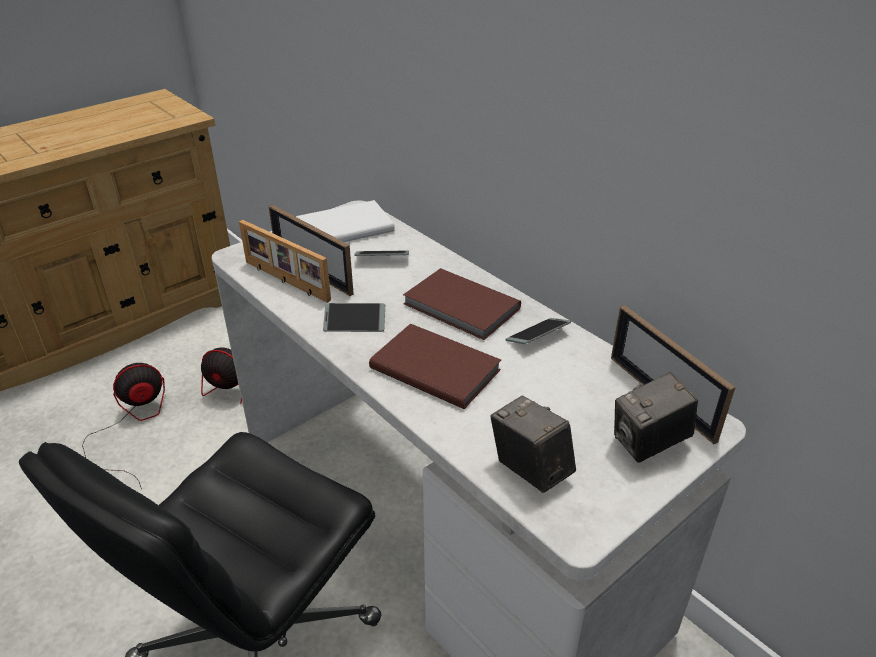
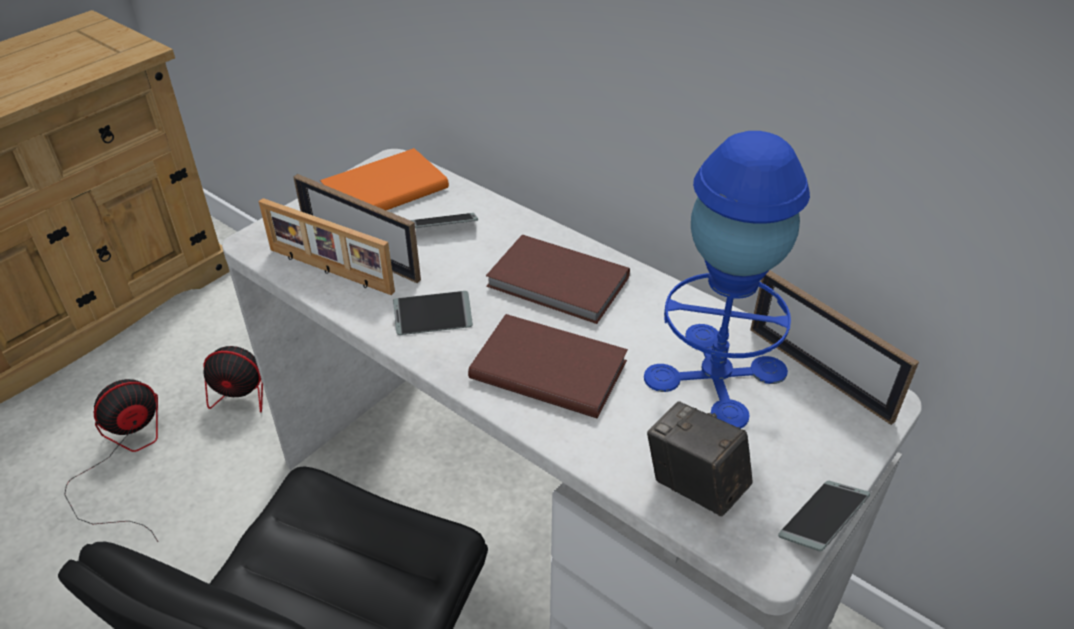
camera: 10 degrees left, 5 degrees up
white book [296,200,395,242] -> orange book [320,148,449,210]
phone [505,318,571,344] -> phone moved to [778,481,870,551]
camera [614,372,698,463] -> none
none -> blue table lamp [644,131,810,429]

